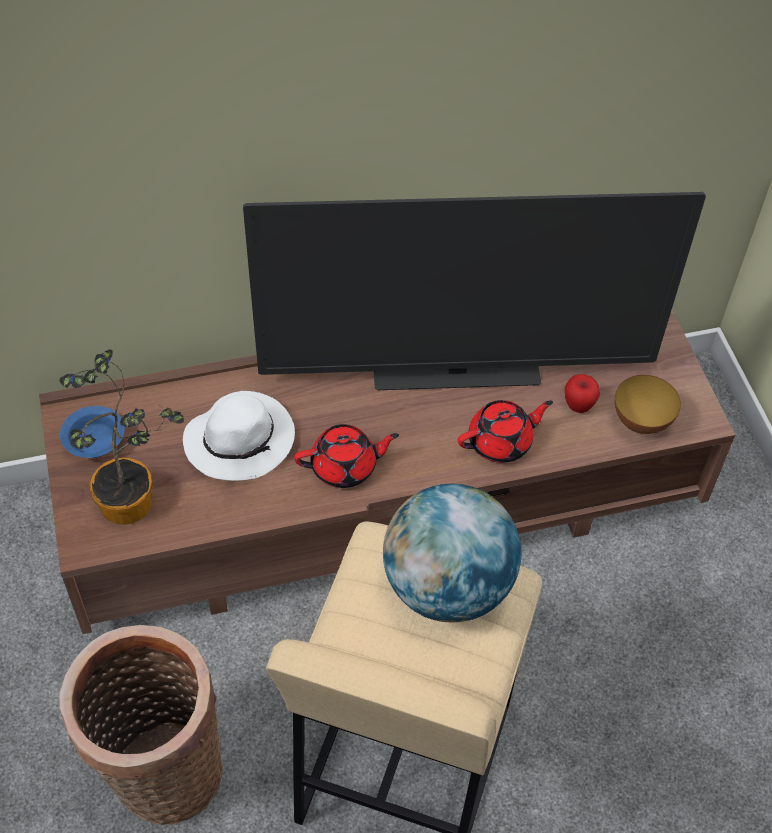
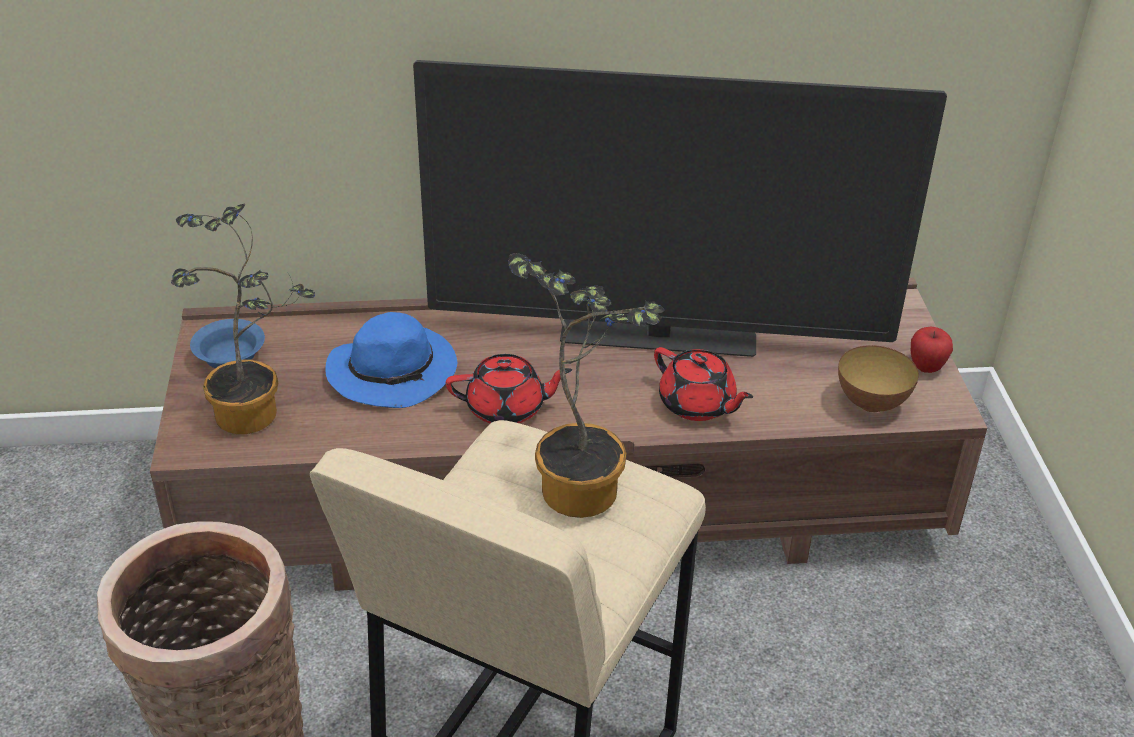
camera: 10 degrees right, 15 degrees down
white hat [183,391,295,481] -> blue hat [325,312,458,408]
globe [383,484,521,623] -> potted plant [508,253,665,518]
red teapot [458,400,553,463] -> red teapot turned 60 degrees clockwise [654,347,753,421]
apple [565,374,600,413] -> apple moved to [911,327,953,373]

